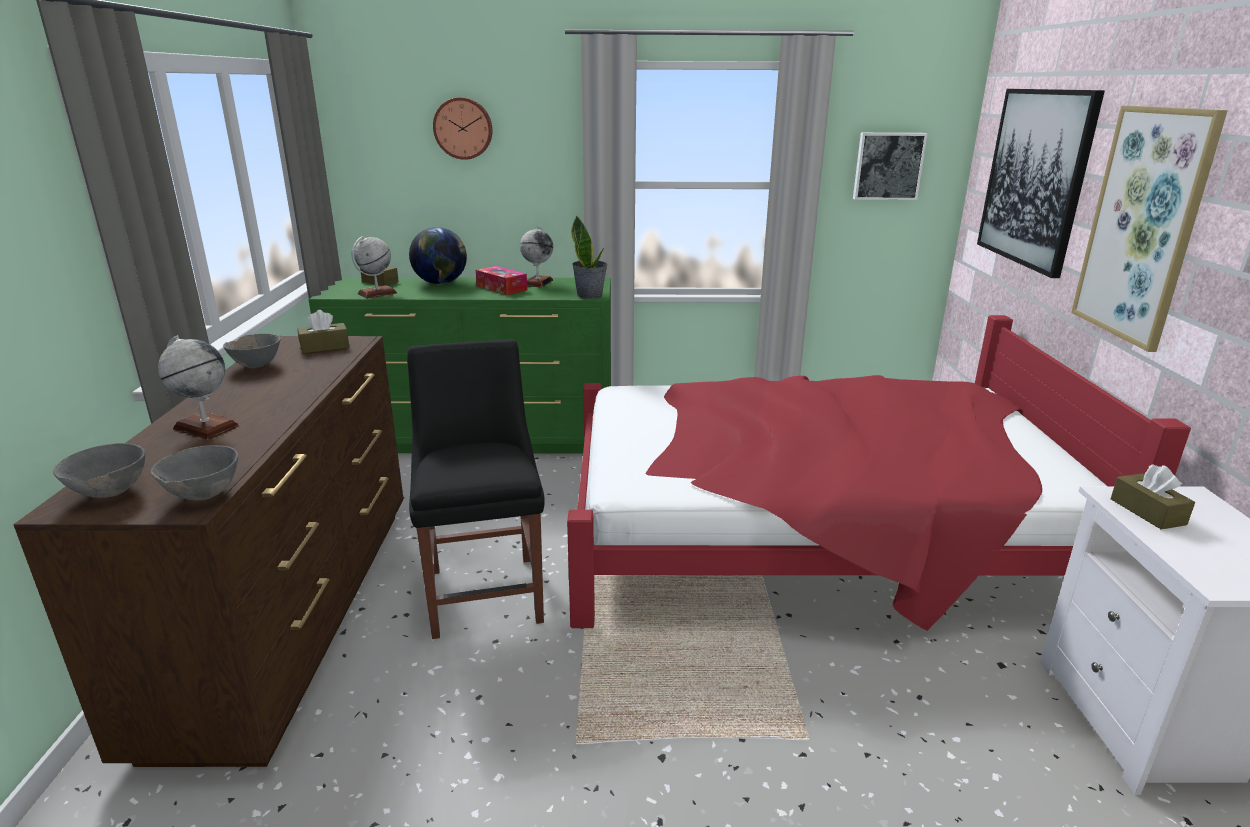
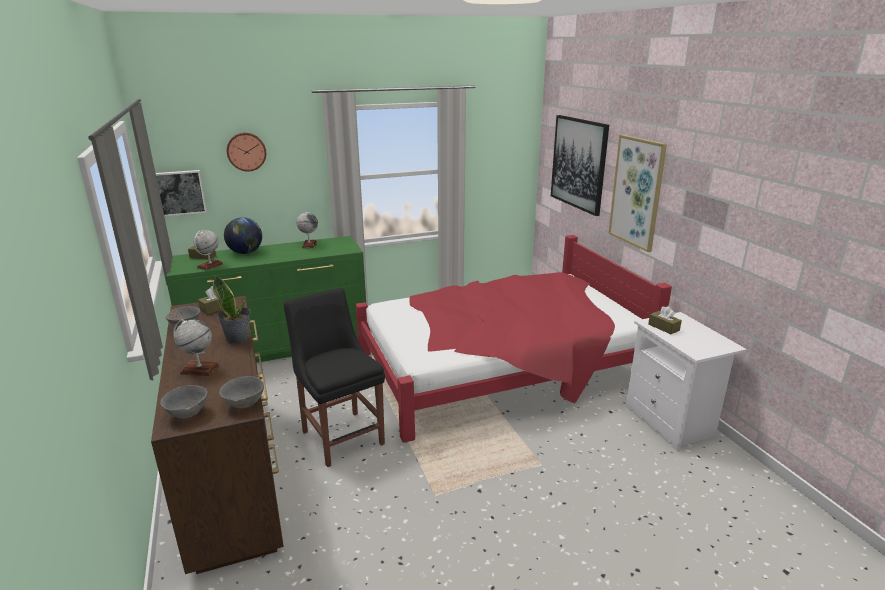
camera: 20 degrees left, 0 degrees up
tissue box [476,266,527,295] -> none
potted plant [571,215,608,299] -> potted plant moved to [213,276,251,344]
picture [853,133,928,200] -> picture moved to [156,170,207,216]

